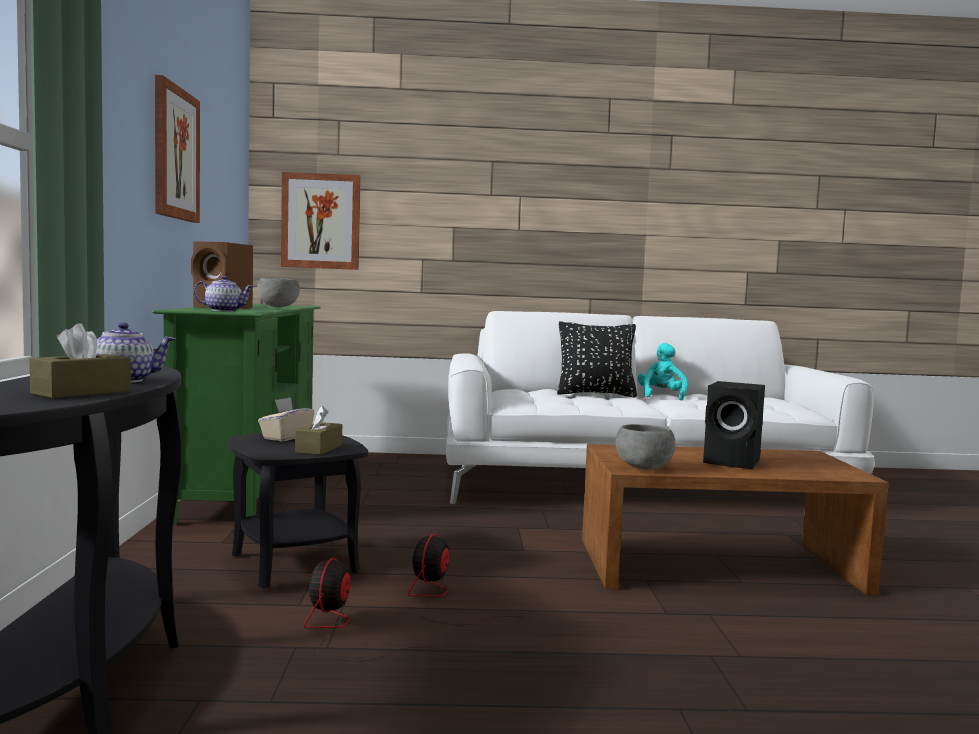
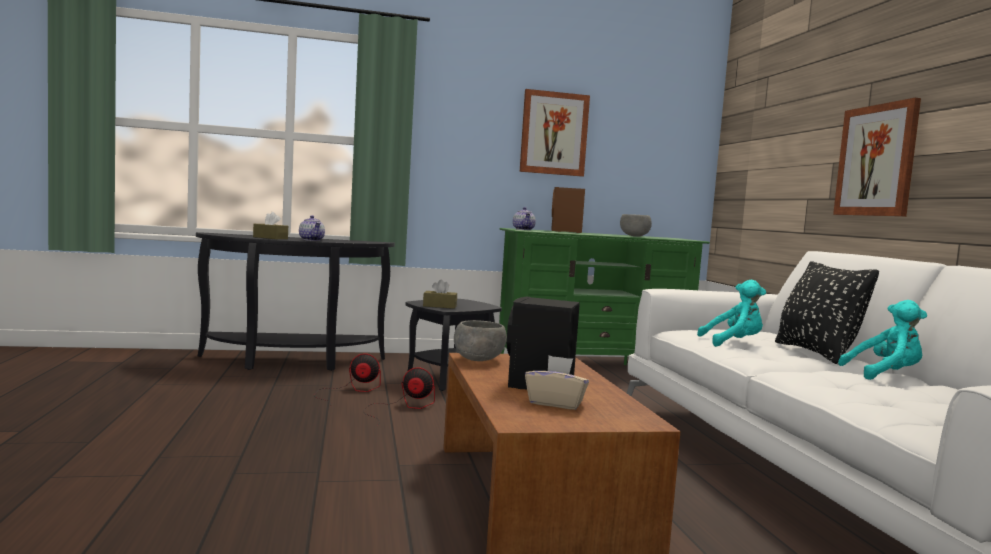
camera: 80 degrees right, 0 degrees up
beige tissue box [258,397,315,441] -> beige tissue box moved to [525,355,589,410]
picture [281,172,361,270] -> picture moved to [833,98,921,217]
none -> turquoise plush toy [697,280,766,347]

